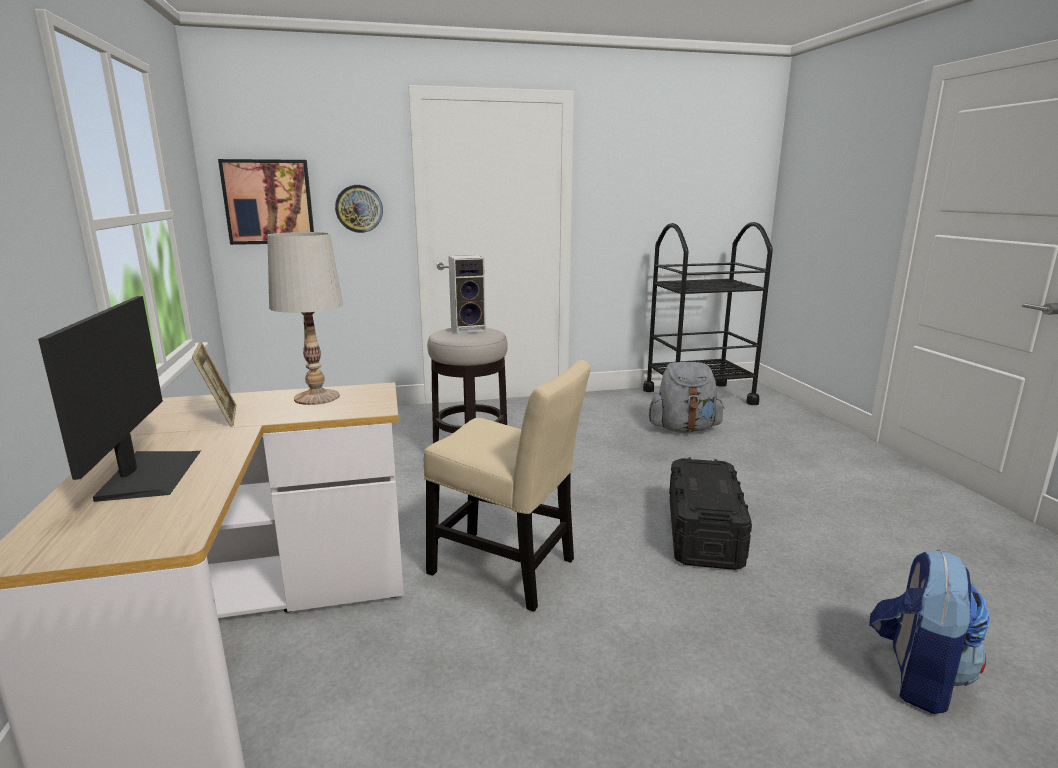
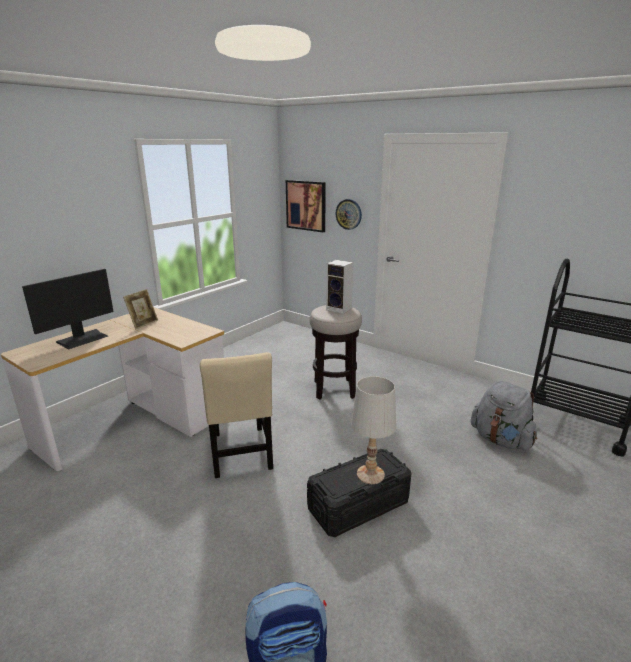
camera: 50 degrees right, 5 degrees up
white table lamp [267,232,343,405] -> white table lamp moved to [351,376,396,484]

